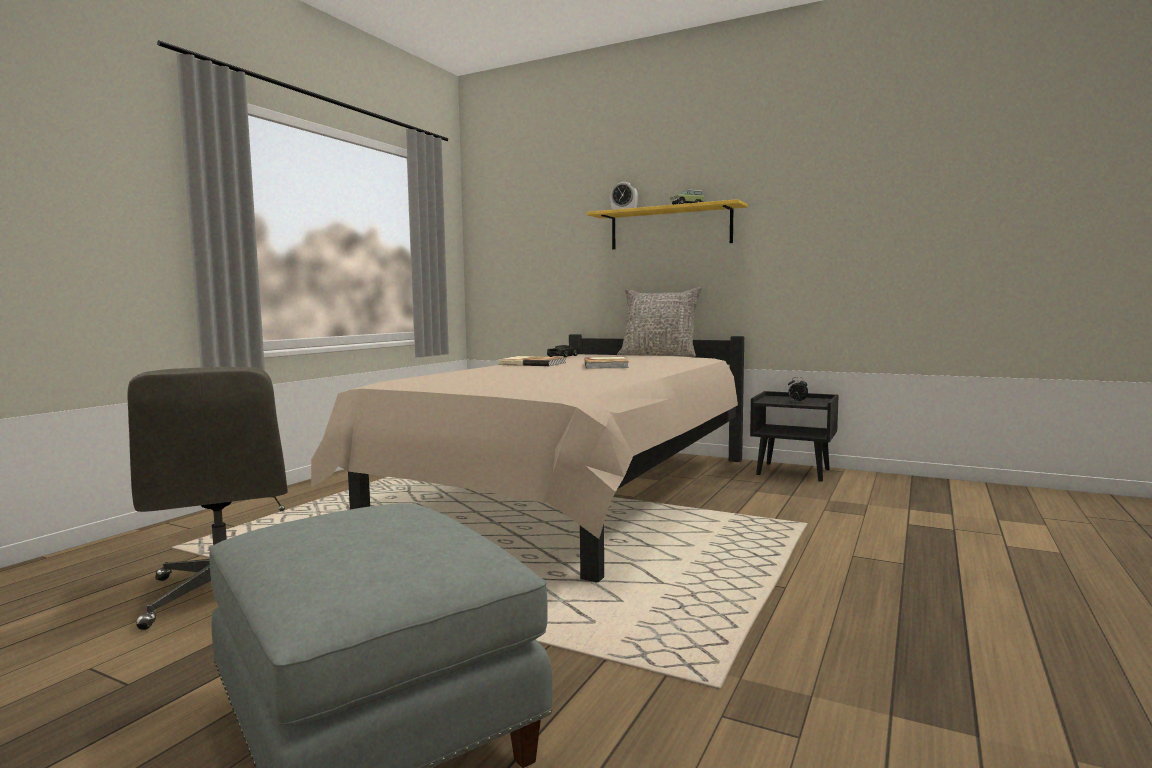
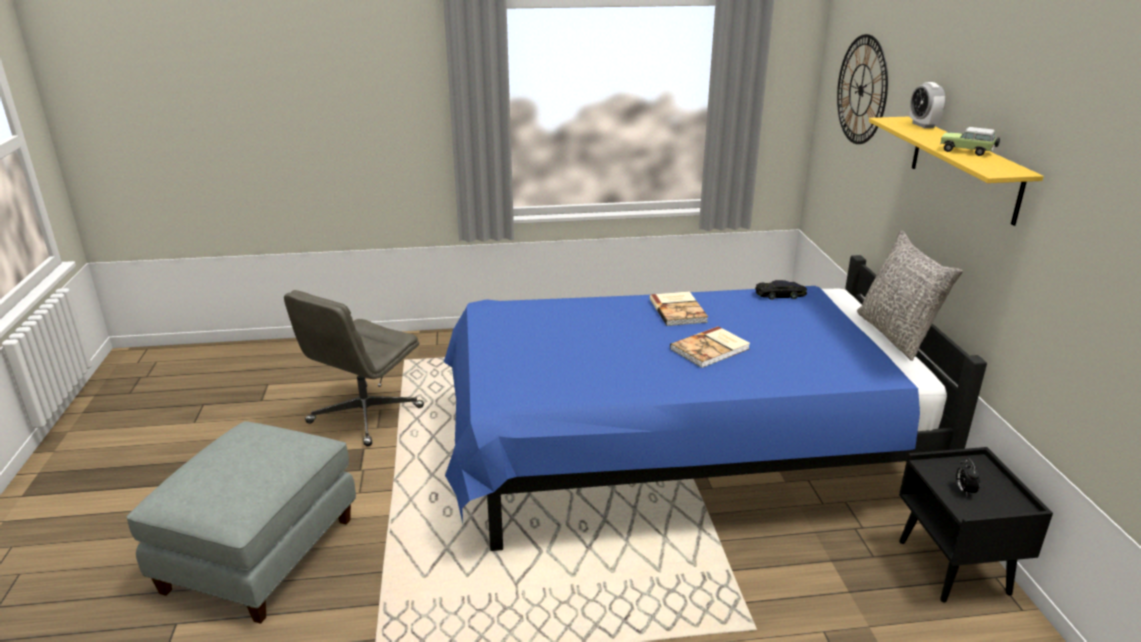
camera: 55 degrees right, 20 degrees up
beige bed [311,334,744,582] -> blue bed [444,255,987,551]
none -> wall clock [837,34,888,144]

